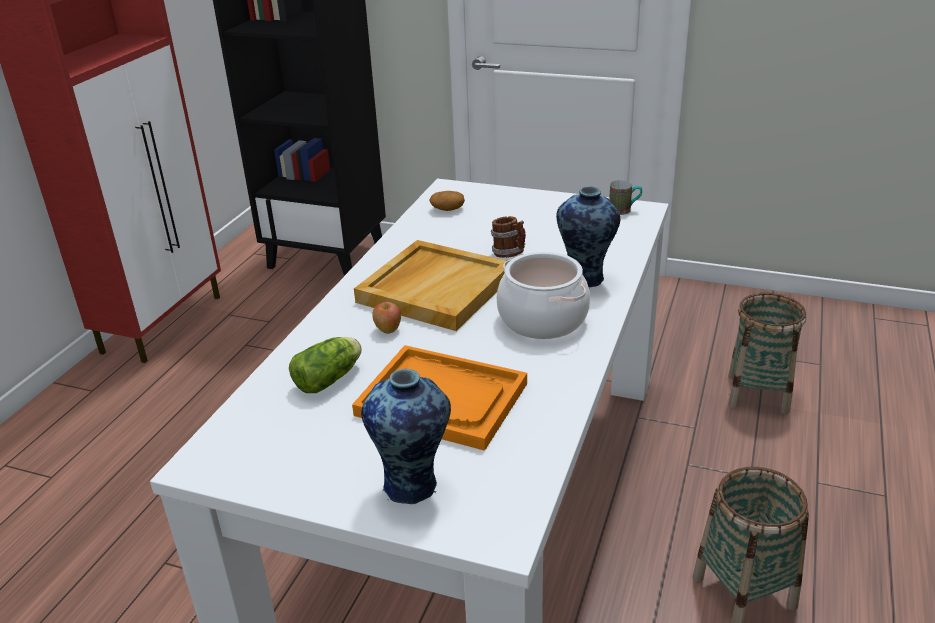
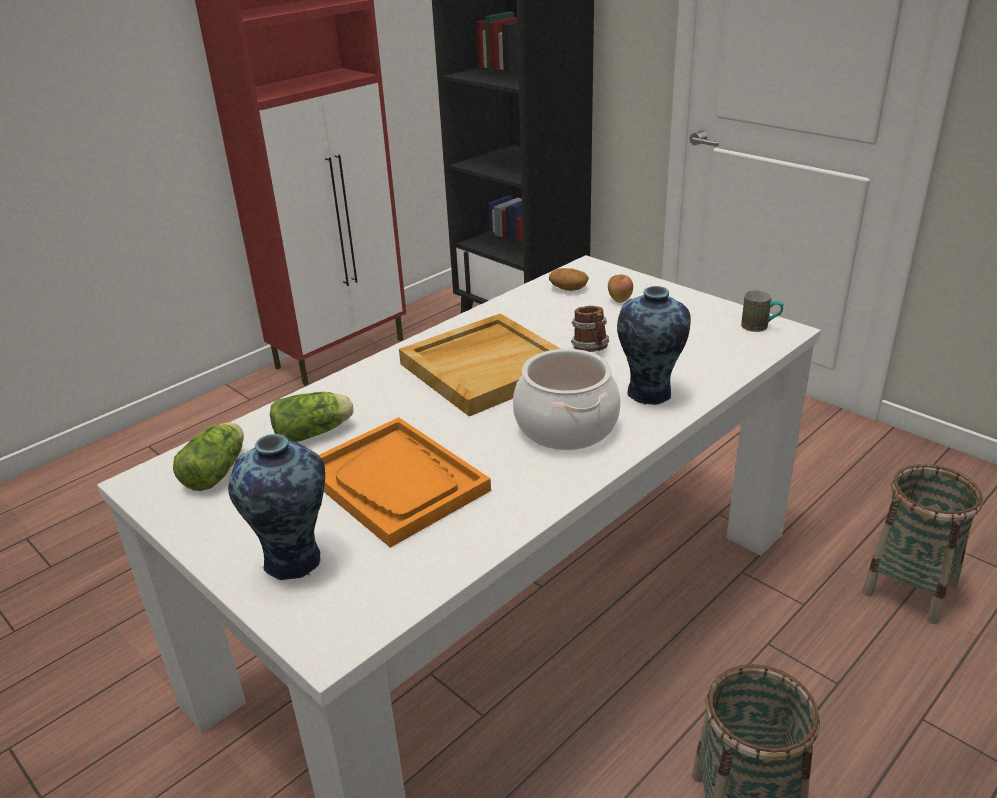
camera: 25 degrees right, 0 degrees up
apple [372,302,401,334] -> apple moved to [608,274,633,303]
none -> lettuce [173,422,244,491]

